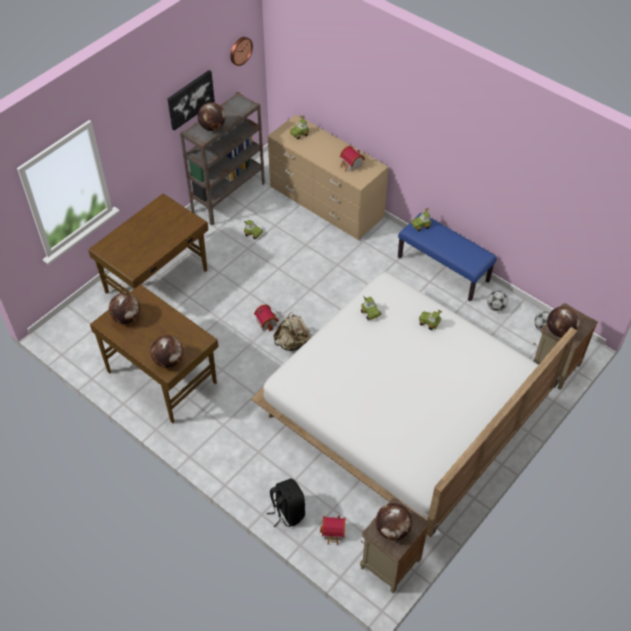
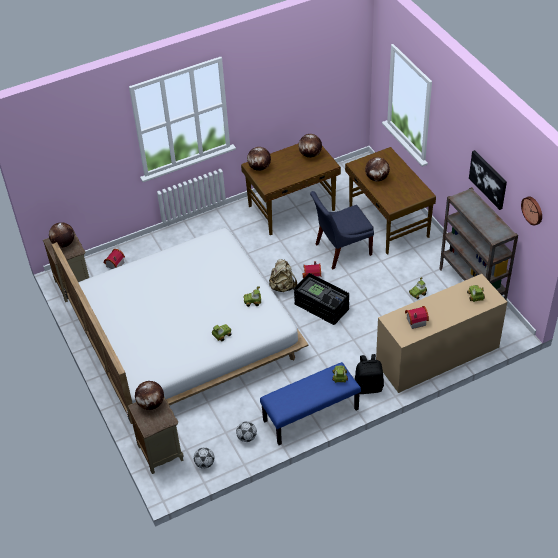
camera: 115 degrees right, 5 degrees down
globe [197,102,226,131] -> globe moved to [365,157,390,182]
black backpack [266,478,305,527] -> black backpack moved to [355,354,384,394]
none -> black storage box [294,273,349,325]
none -> blue chair [310,191,374,269]

